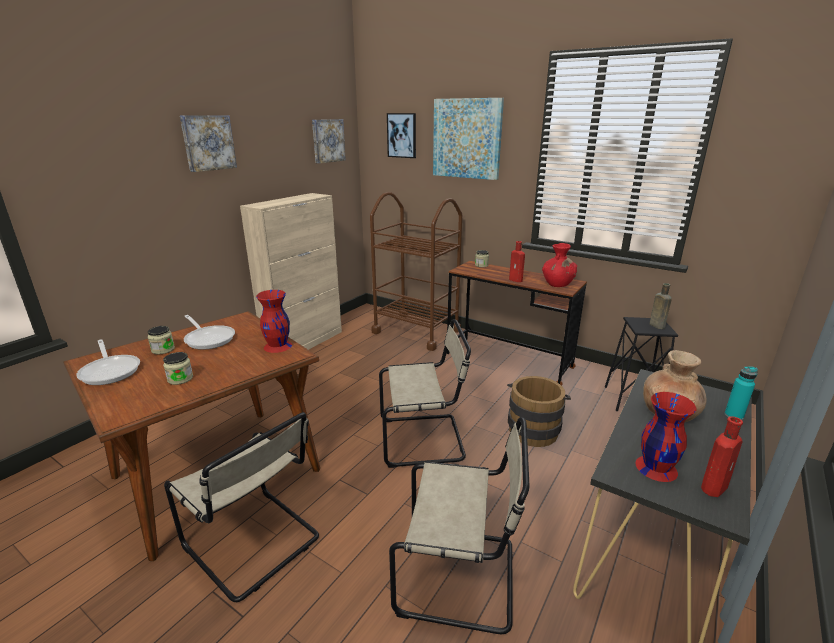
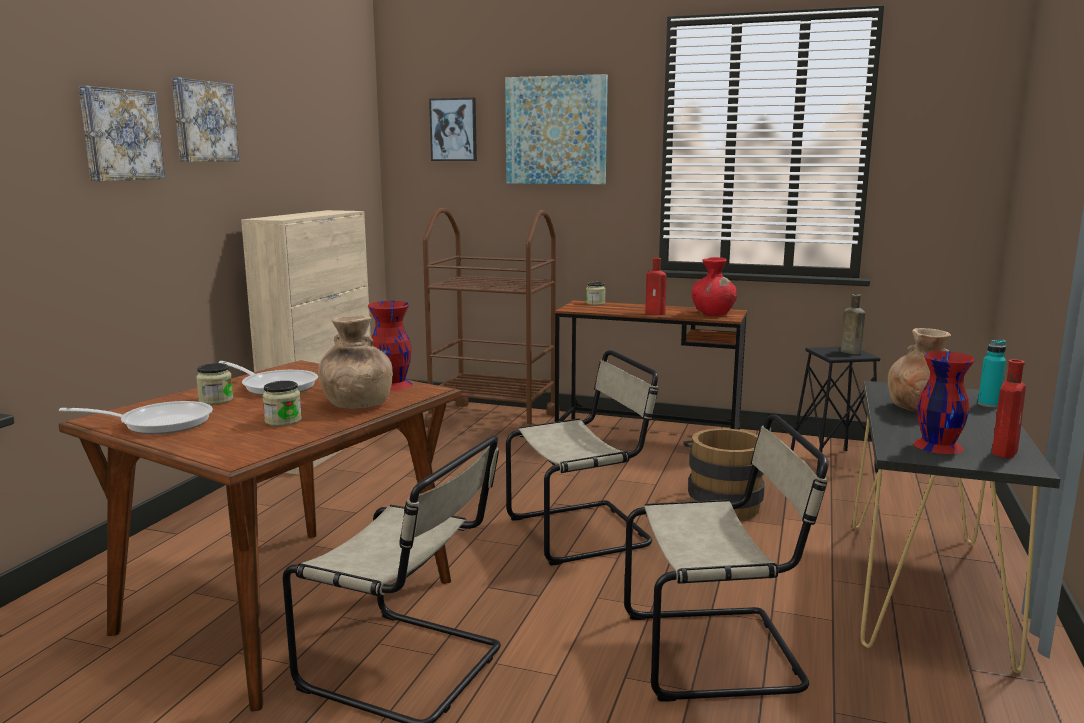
camera: 15 degrees left, 10 degrees down
frying pan [76,339,140,385] -> frying pan turned 45 degrees counterclockwise [59,401,213,434]
picture [312,119,346,163] -> picture moved to [79,86,165,181]
none -> brown vase [318,315,393,409]

